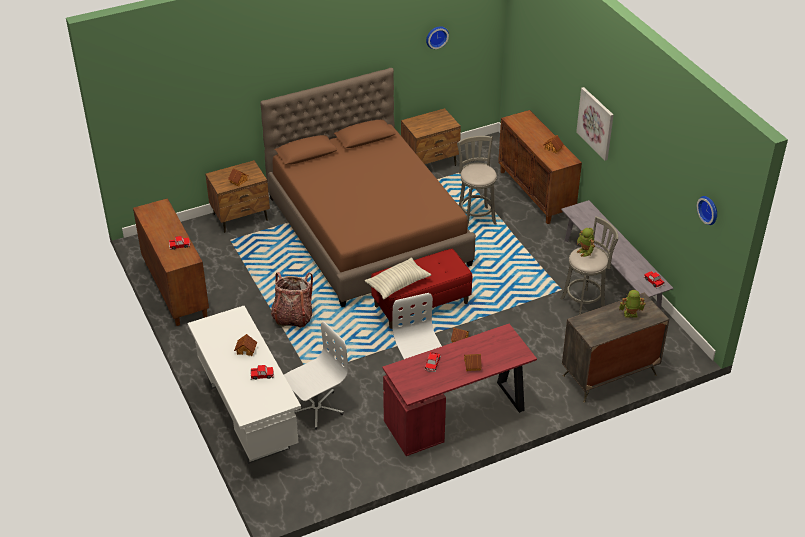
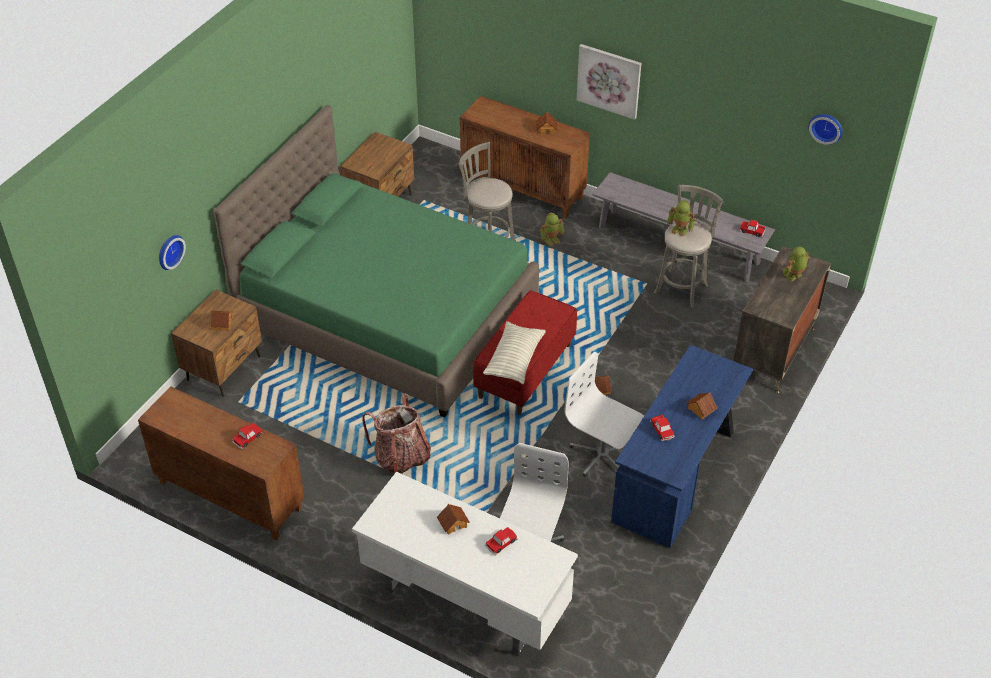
camera: 35 degrees left, 5 degrees up
brown bed [260,68,476,307] -> green bed [214,105,539,418]
red desk [382,324,537,456] -> blue desk [611,345,753,548]
wall clock [426,26,449,49] -> wall clock moved to [159,235,186,270]
none -> toy robot [540,213,564,247]

